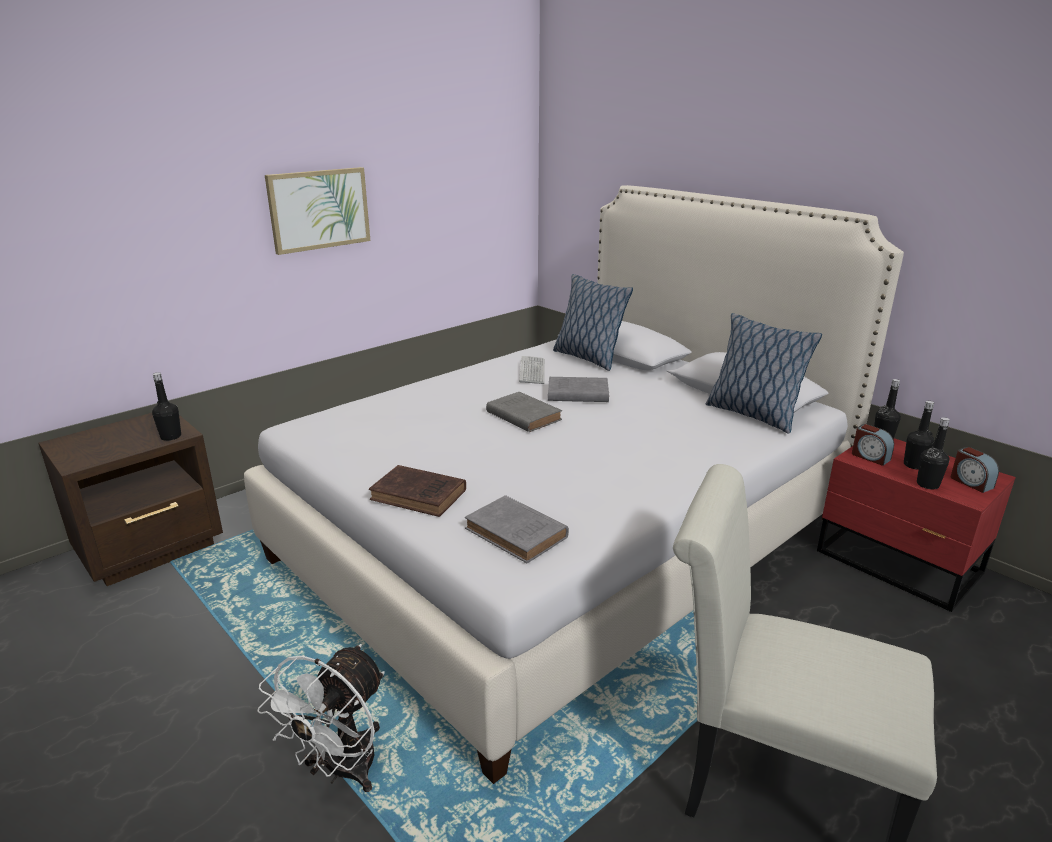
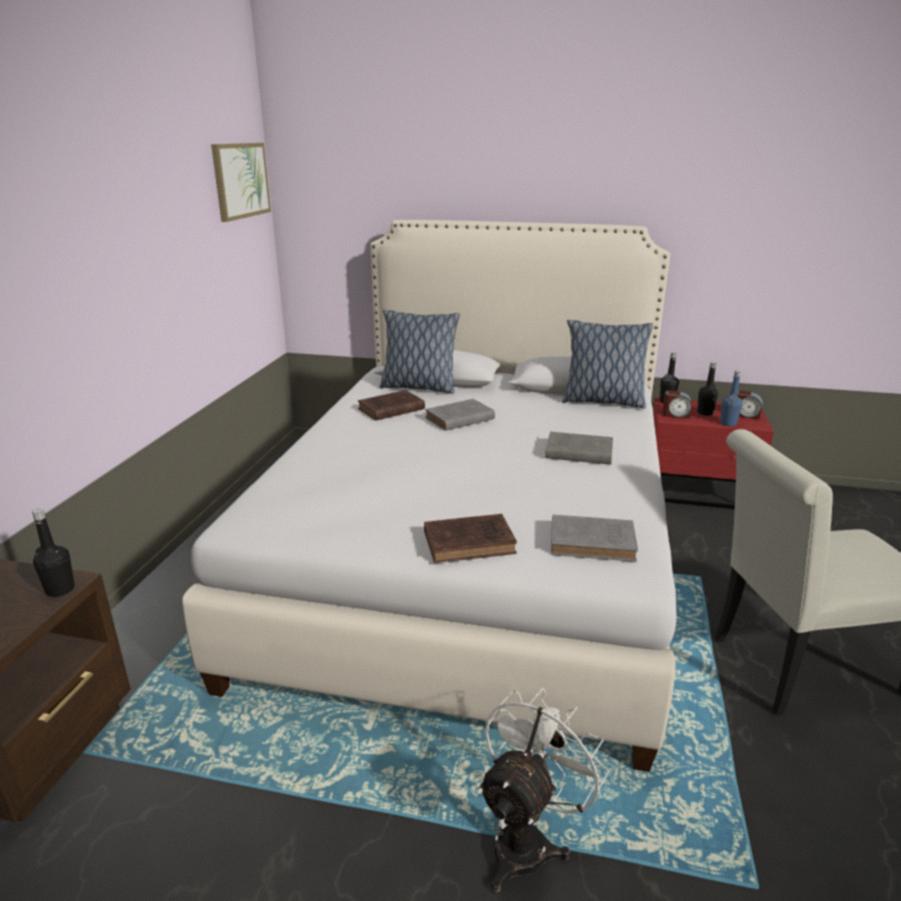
camera: 35 degrees left, 0 degrees up
white fan [257,644,385,792] -> white fan turned 135 degrees counterclockwise [477,688,609,894]
picture [265,167,370,255] -> picture moved to [211,143,271,222]
grey book [486,392,562,432] -> grey book moved to [545,432,613,465]
keyboard [519,356,545,384] -> brown book [358,390,425,421]
black bottle [917,417,950,489] -> blue bottle [720,371,743,426]

